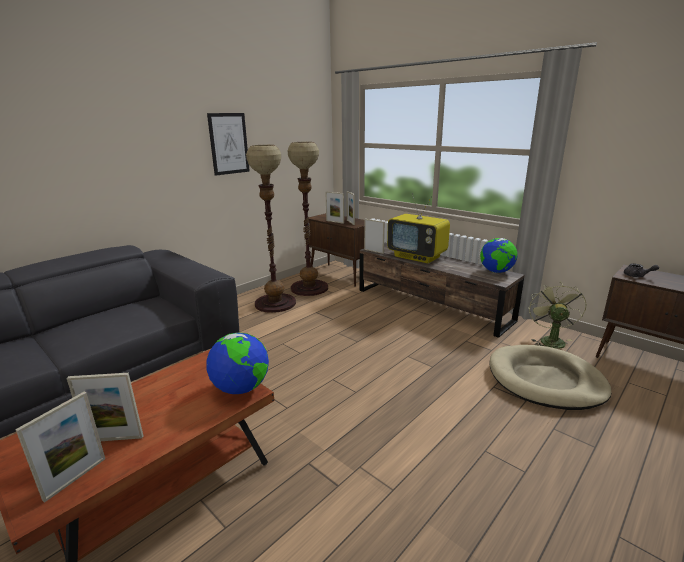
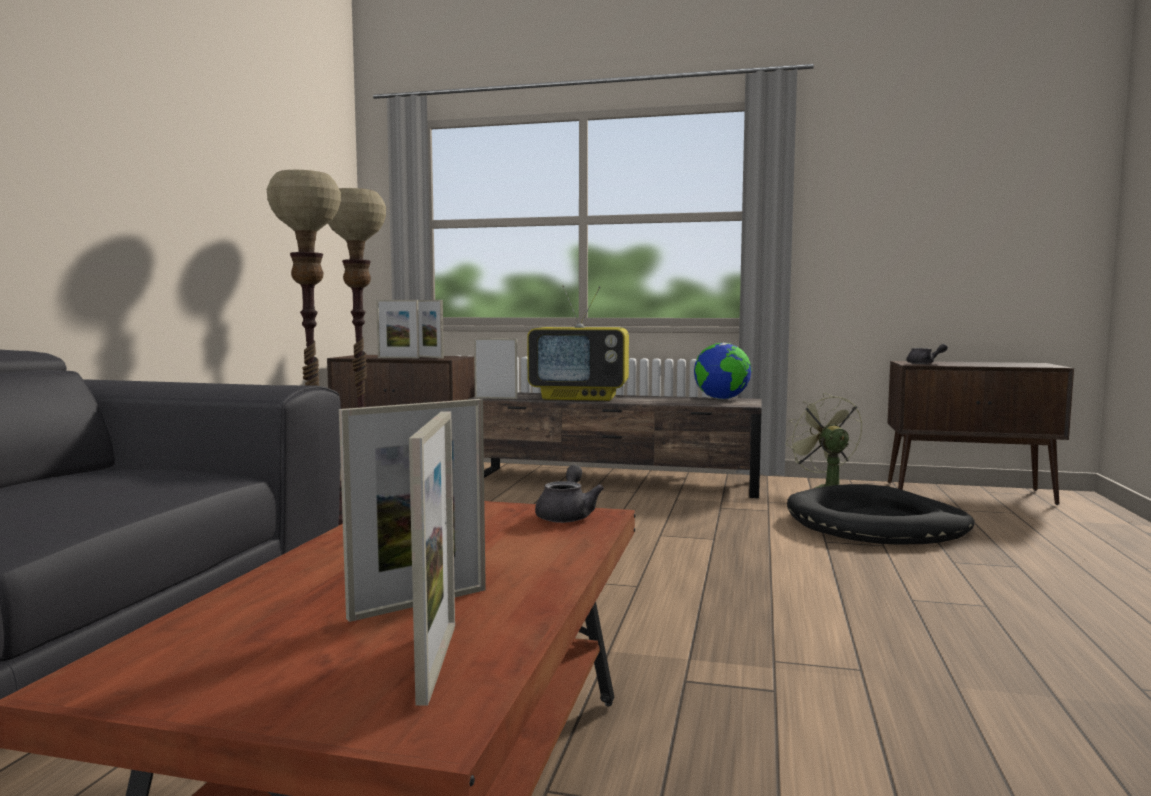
camera: 30 degrees left, 15 degrees down
globe [206,333,269,394] -> grey teapot [535,465,604,523]
picture [207,113,250,176] -> none
beige dog bed [489,345,611,410] -> black dog bed [787,484,975,545]

